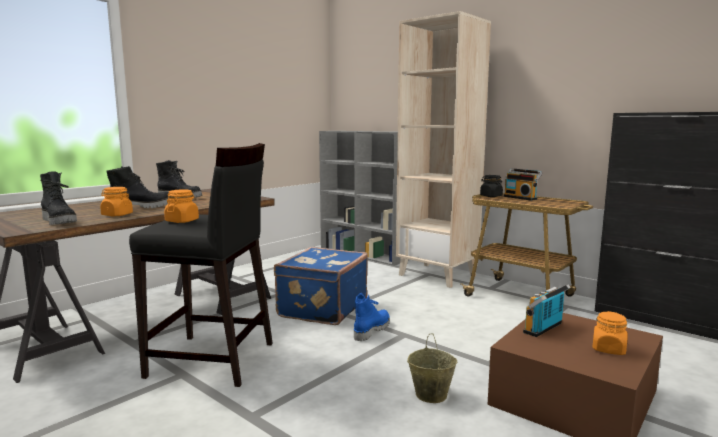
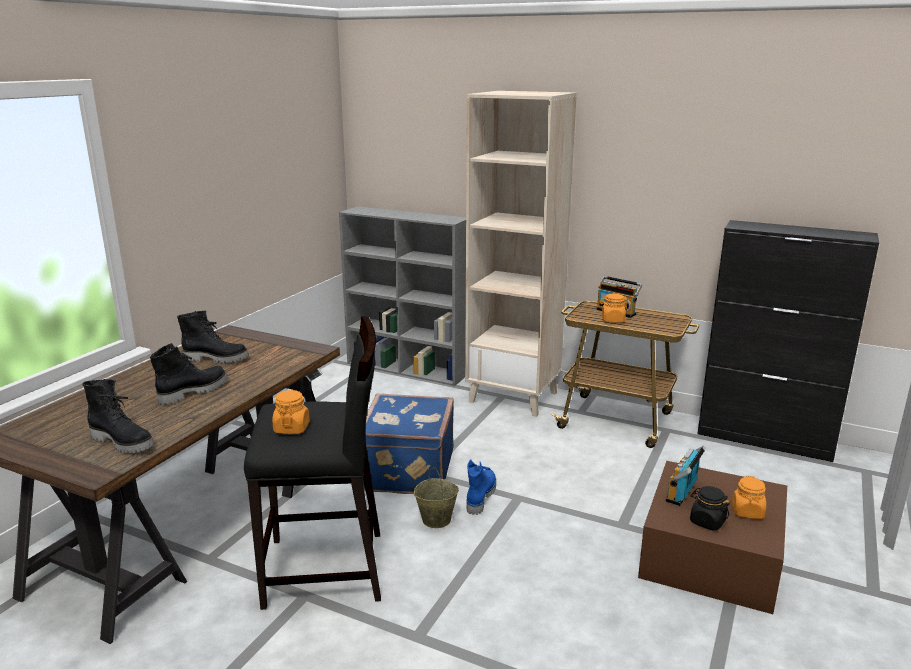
camera: 15 degrees left, 10 degrees up
orange jar [100,187,133,216] -> orange jar moved to [600,294,628,323]
beige bucket [407,333,457,403] -> beige bucket moved to [414,468,459,528]
black jar [480,175,503,197] -> black jar moved to [690,486,730,531]

